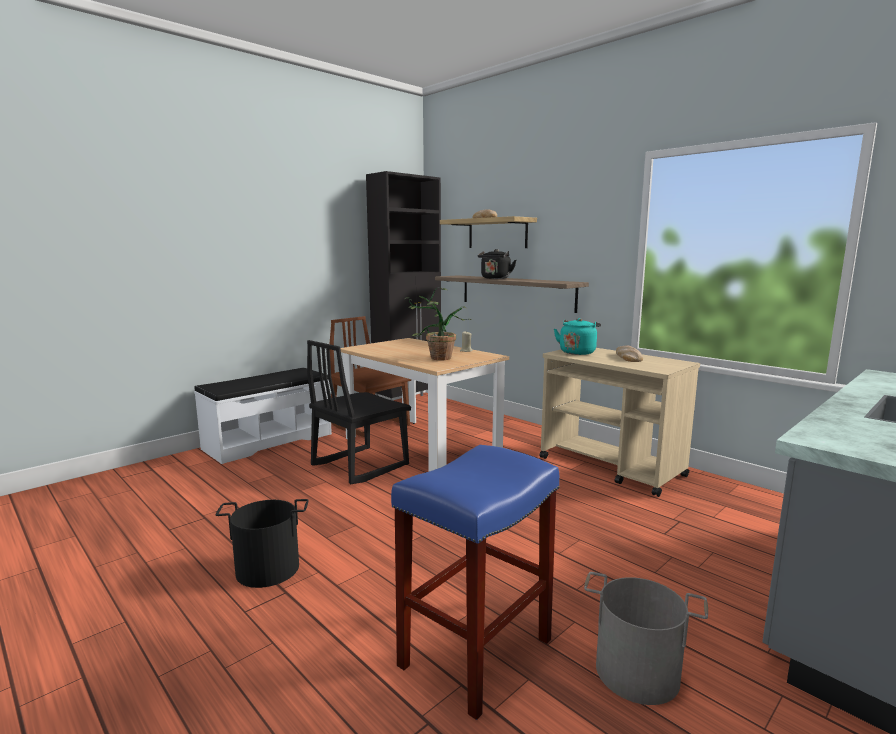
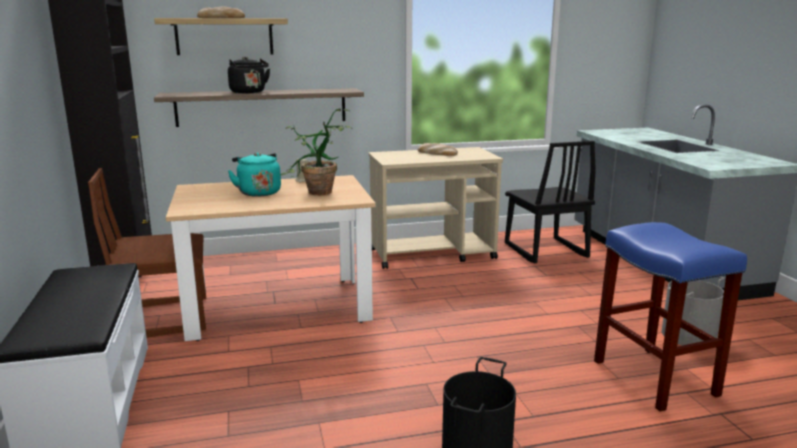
camera: 60 degrees left, 5 degrees up
black chair [307,340,411,484] -> black chair moved to [505,141,596,263]
turquoise kettle [554,318,601,355] -> turquoise kettle moved to [228,152,281,197]

